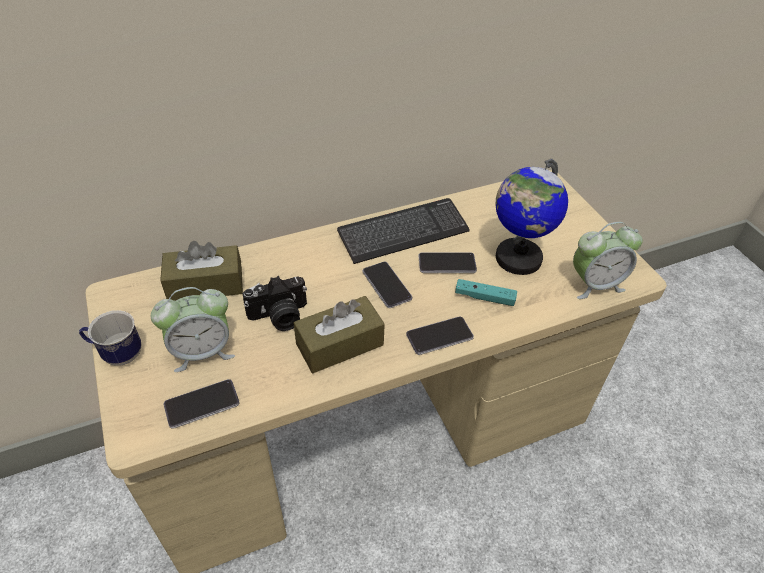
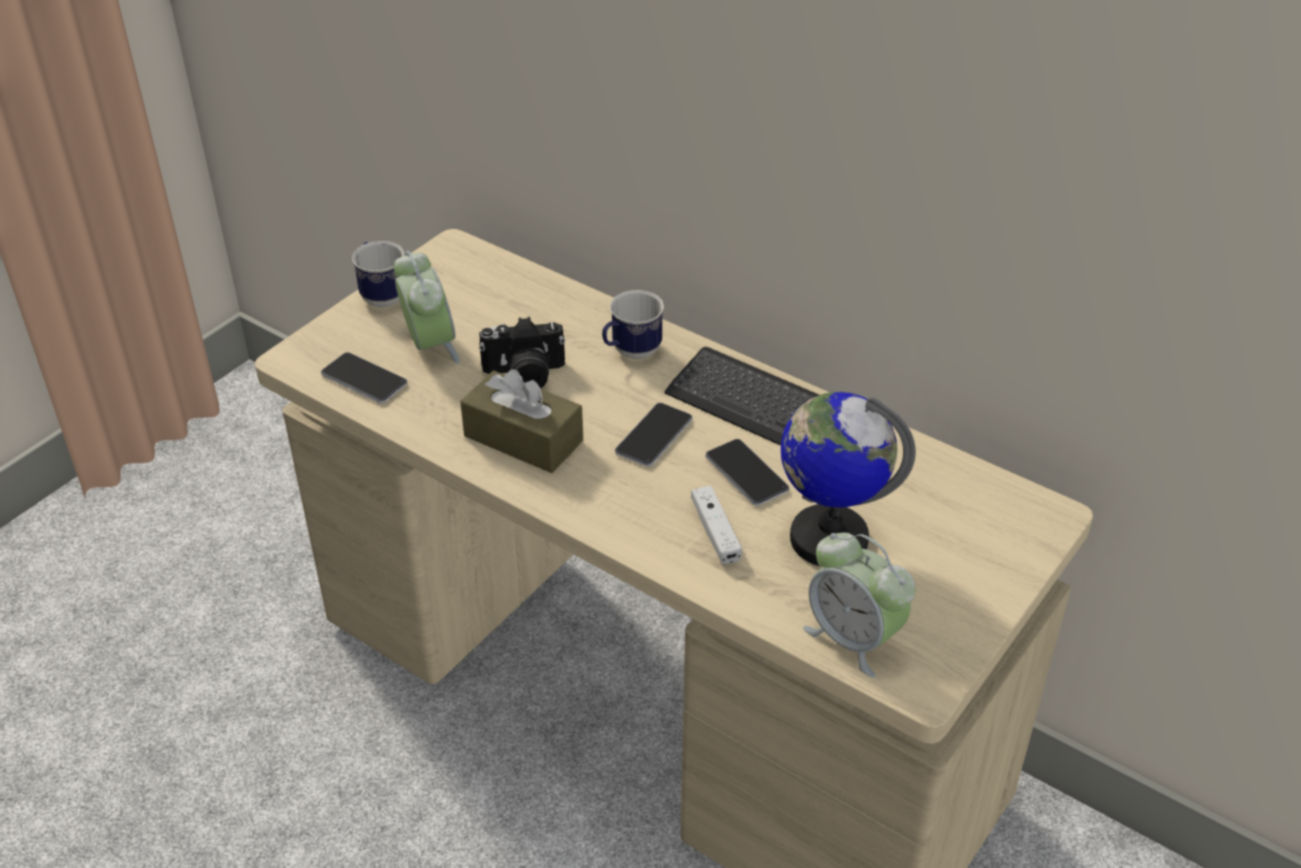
camera: 60 degrees right, 5 degrees down
alarm clock [151,287,235,372] -> alarm clock turned 150 degrees counterclockwise [394,251,460,364]
brown tissue box [160,241,243,301] -> none
camera [242,276,307,331] -> camera turned 45 degrees counterclockwise [479,317,565,388]
phone [406,317,474,355] -> none
turquoise game controller [455,279,517,306] -> white game controller [691,486,742,564]
none -> mug [602,290,664,359]

